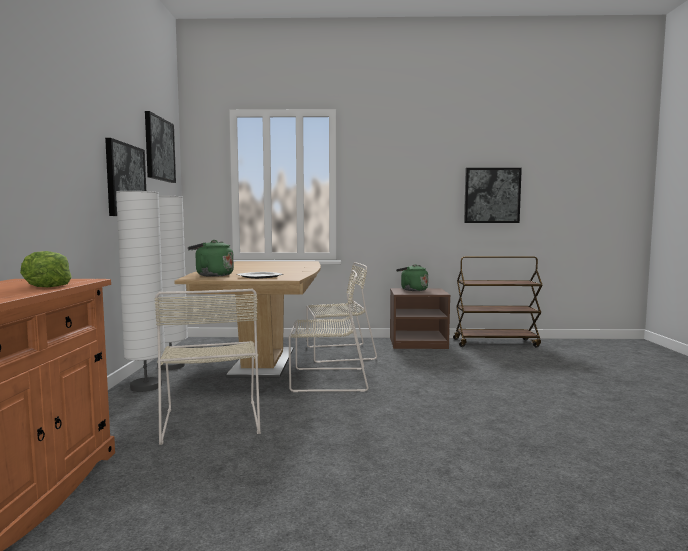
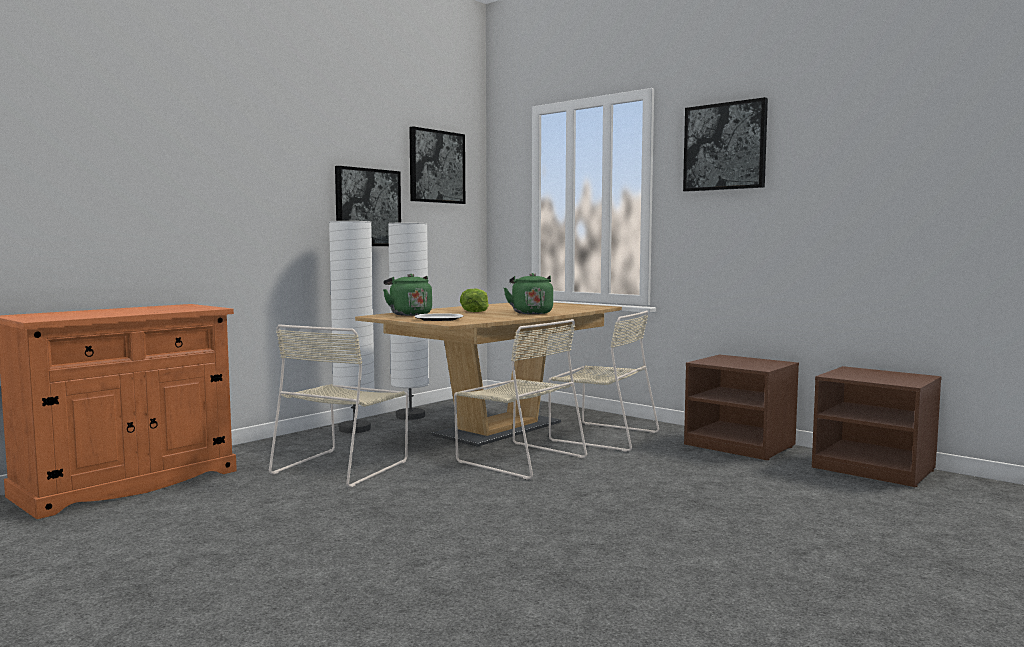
camera: 40 degrees right, 0 degrees up
lettuce [20,251,72,287] -> lettuce moved to [460,289,489,312]
green kettle [396,264,428,291] -> green kettle moved to [504,273,553,314]
brown cart [453,256,542,348] -> brown nightstand [812,366,942,487]
picture [464,168,522,223] -> picture moved to [683,97,768,192]

